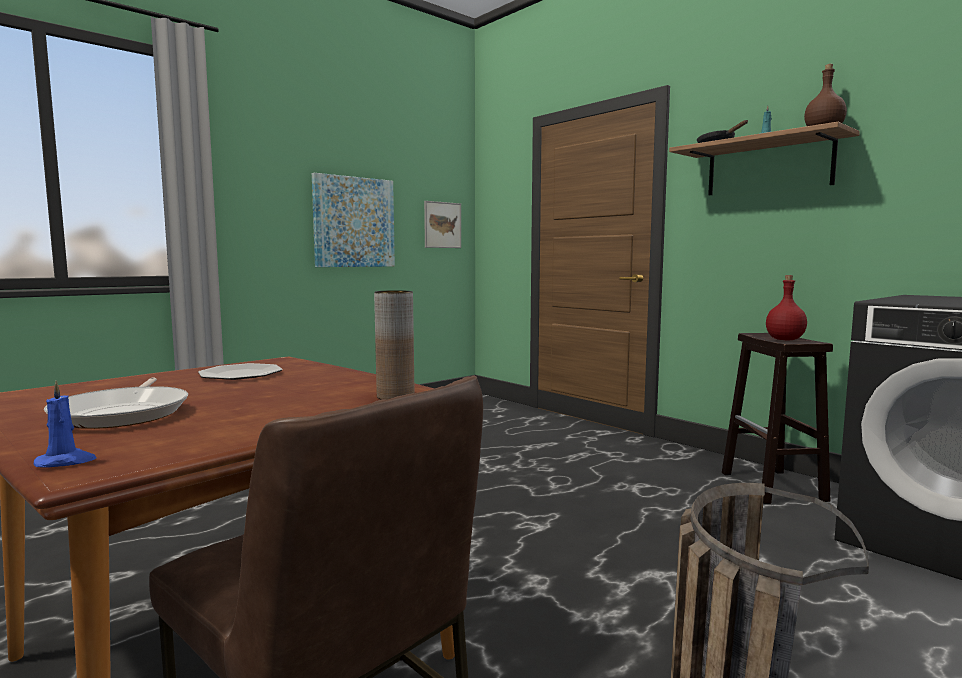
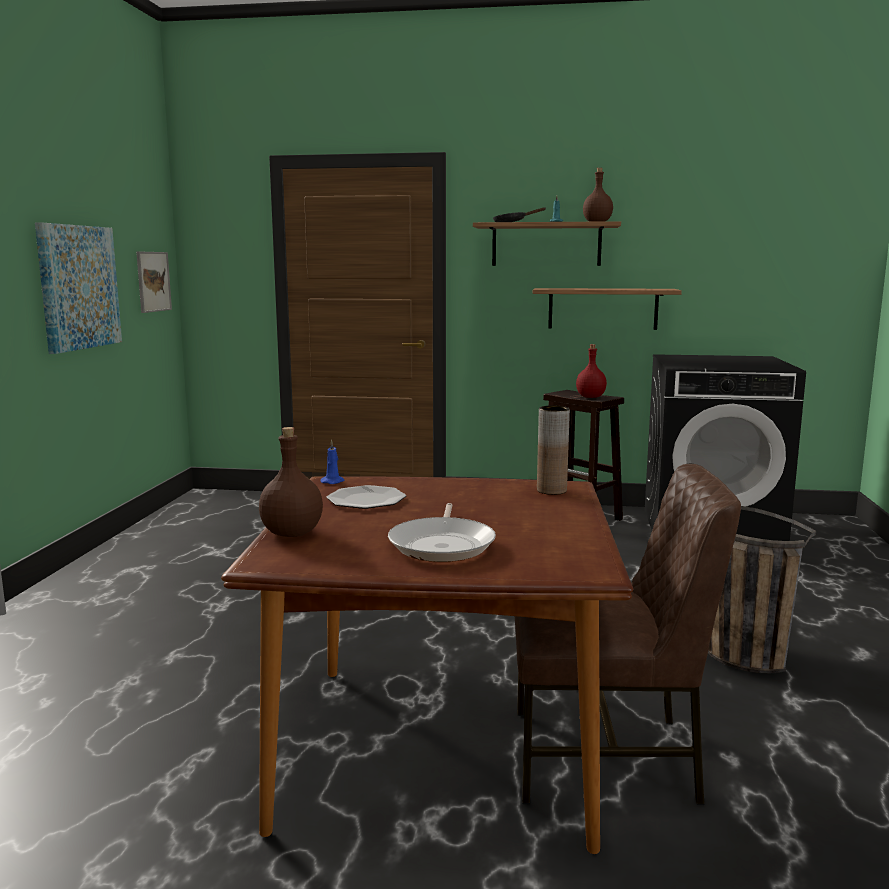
camera: 40 degrees left, 5 degrees up
blue candle [34,380,96,468] -> blue candle moved to [320,440,344,484]
frying pan [44,378,188,429] -> frying pan turned 60 degrees clockwise [388,503,496,562]
none -> brown bottle [259,427,323,537]
none -> shelf [533,288,682,330]

